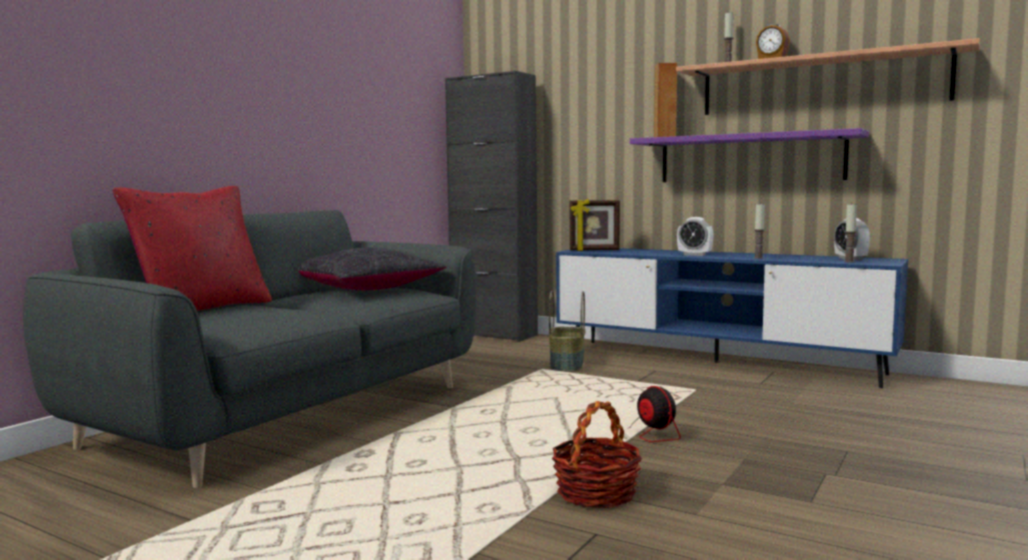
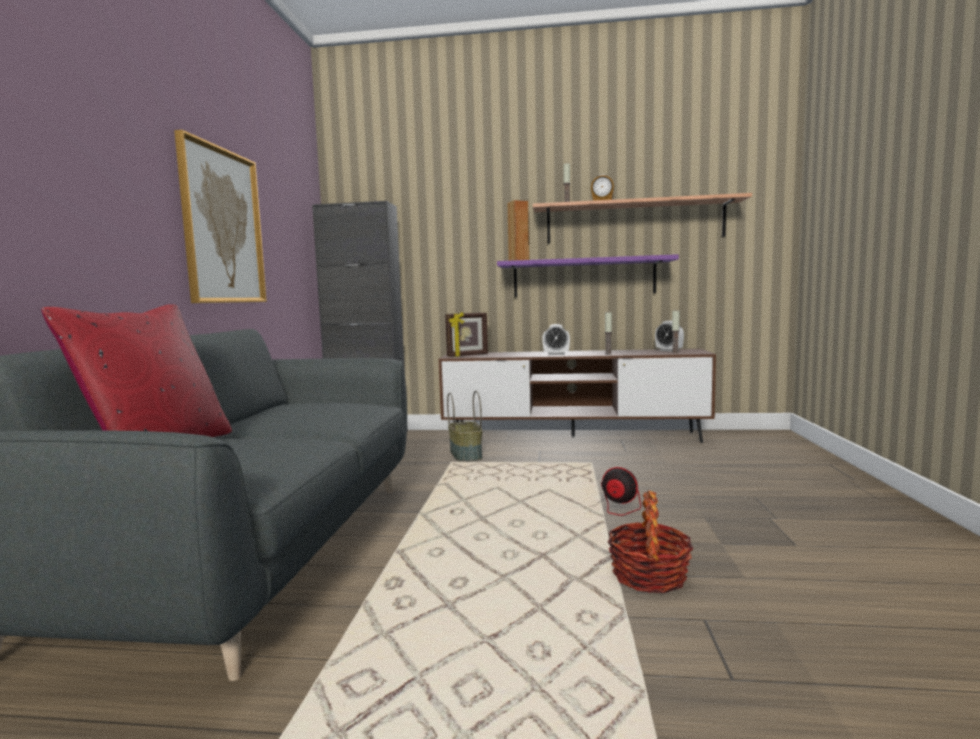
camera: 25 degrees left, 0 degrees up
black pillow [298,247,447,290] -> none
blue tv stand [556,248,908,388] -> brown tv stand [439,349,716,443]
none -> picture [174,130,267,303]

